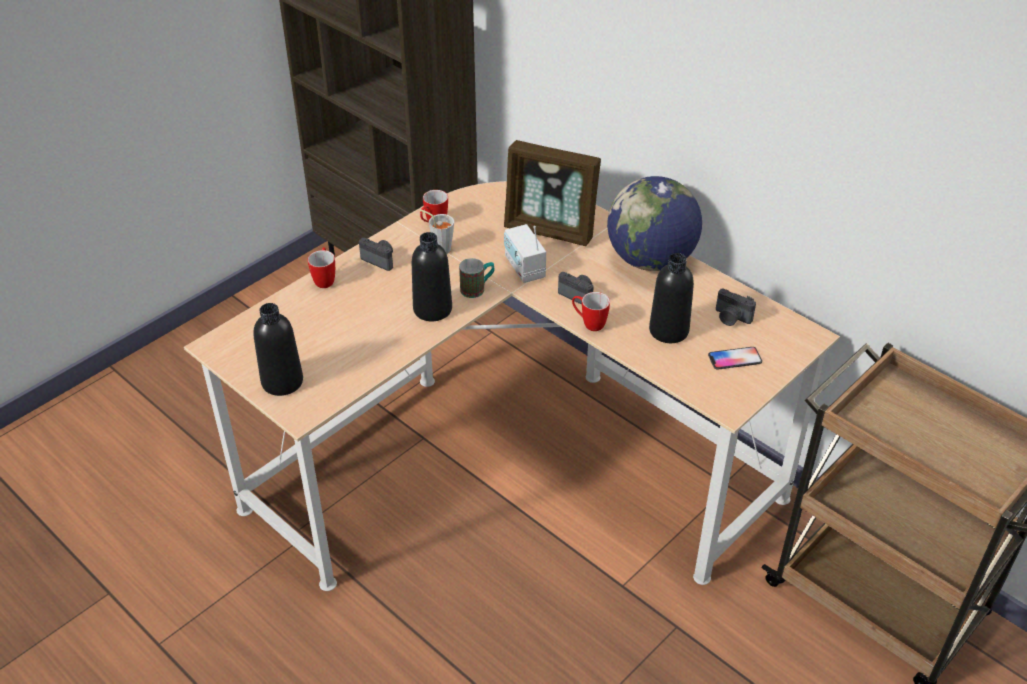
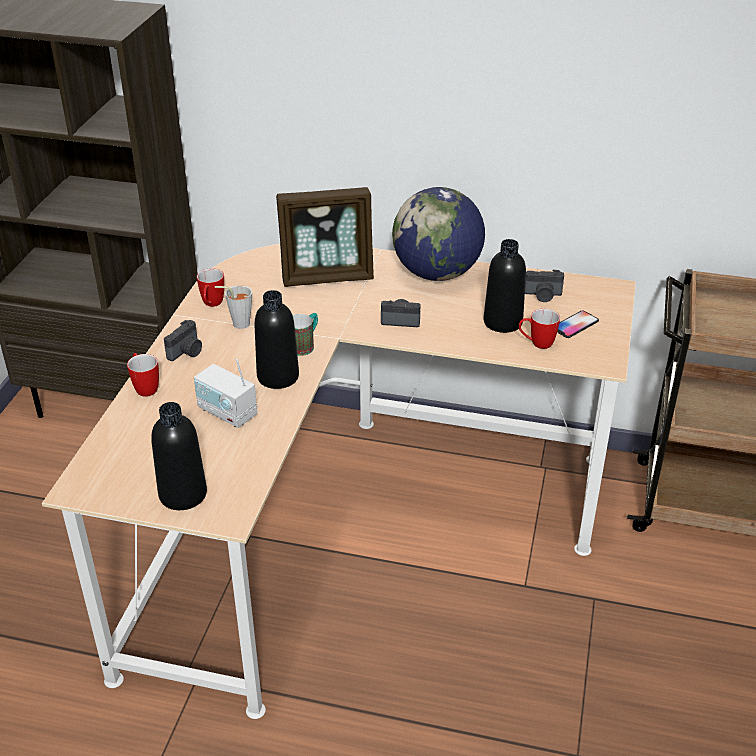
camera: 30 degrees left, 5 degrees down
camera [359,238,393,271] -> camera turned 120 degrees clockwise [164,320,202,361]
radio [504,224,546,283] -> radio moved to [194,359,257,428]
mug [572,292,610,331] -> mug moved to [519,309,560,349]

